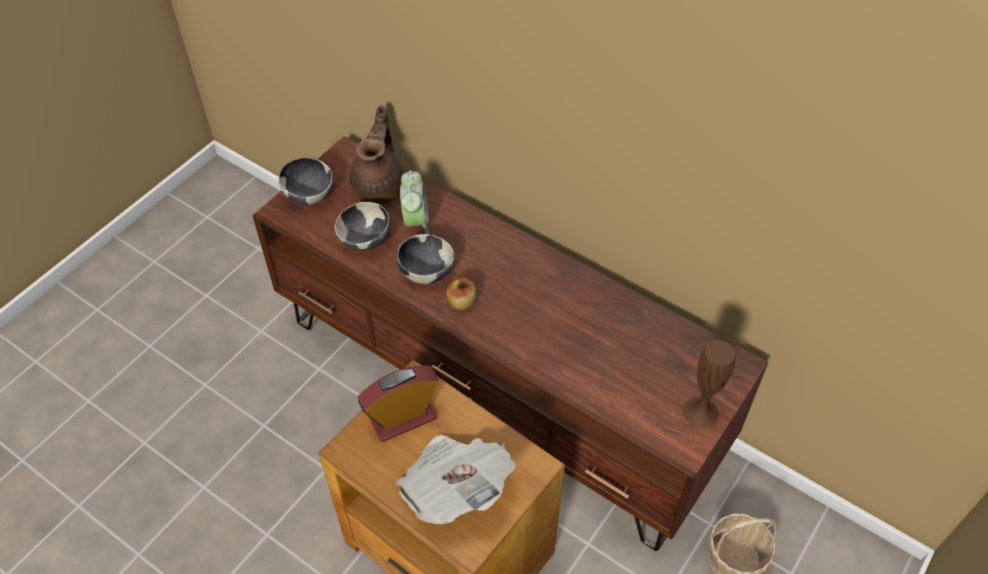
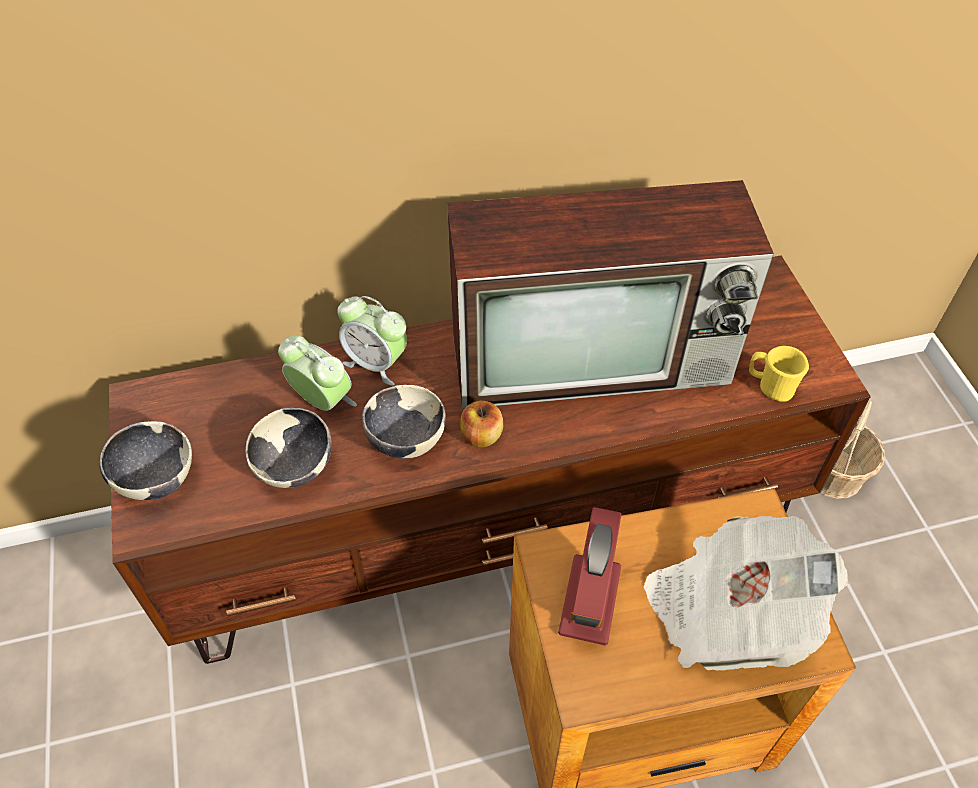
camera: 50 degrees left, 0 degrees up
brown teapot [349,105,404,204] -> none
brown vase [683,340,736,428] -> none
none -> alarm clock [337,296,407,386]
none -> television [447,180,774,409]
none -> yellow mug [749,346,809,402]

